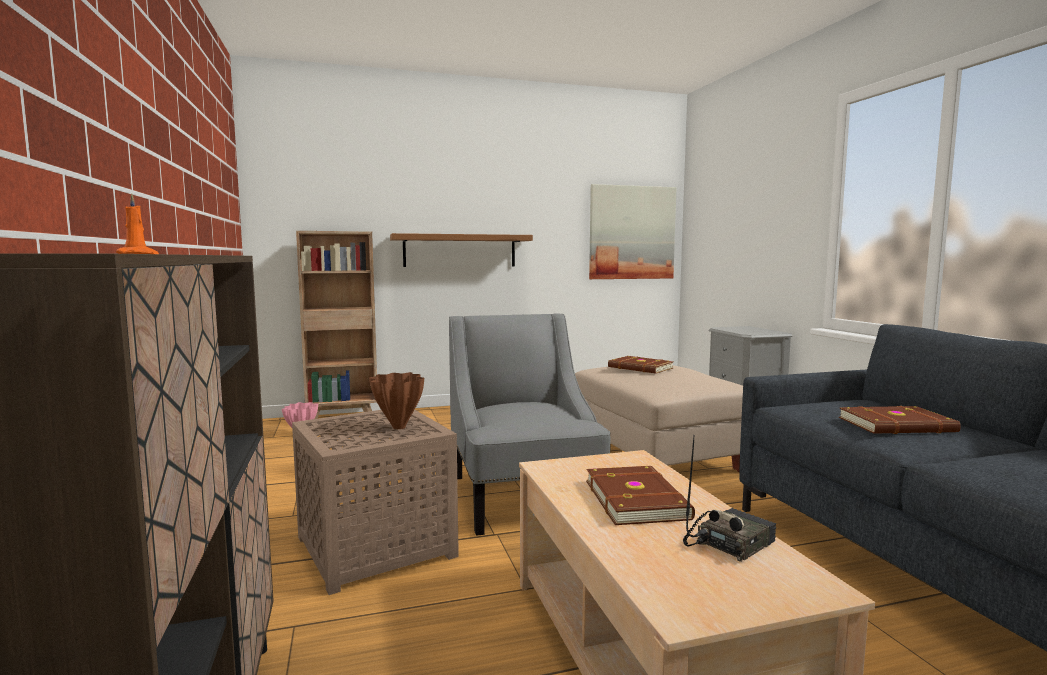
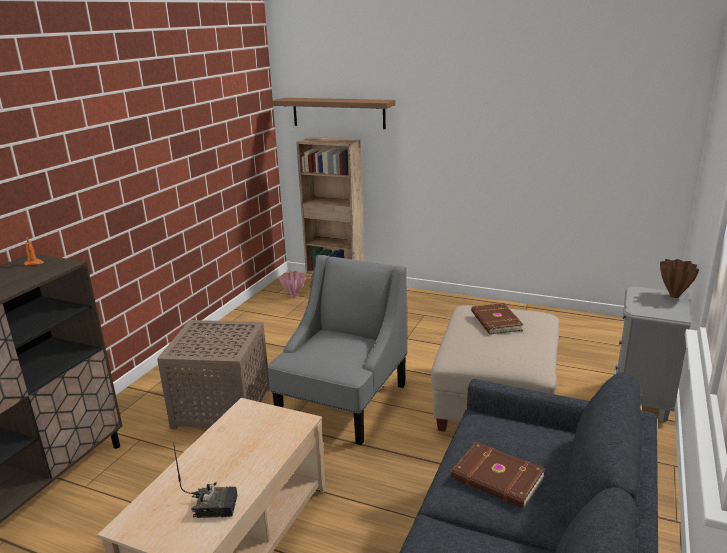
camera: 40 degrees right, 15 degrees up
brown vase [369,372,424,429] -> brown vase moved to [660,259,699,298]
brown shelf [390,233,533,267] -> brown shelf moved to [272,98,395,129]
brown book [586,466,695,525] -> none
picture [589,184,677,279] -> none

